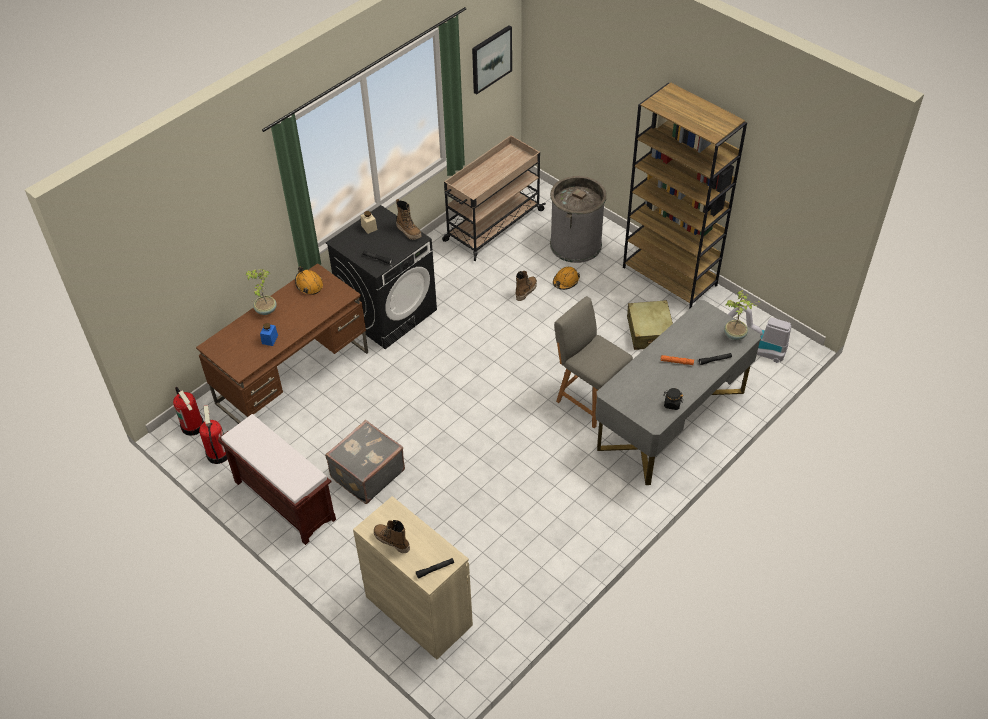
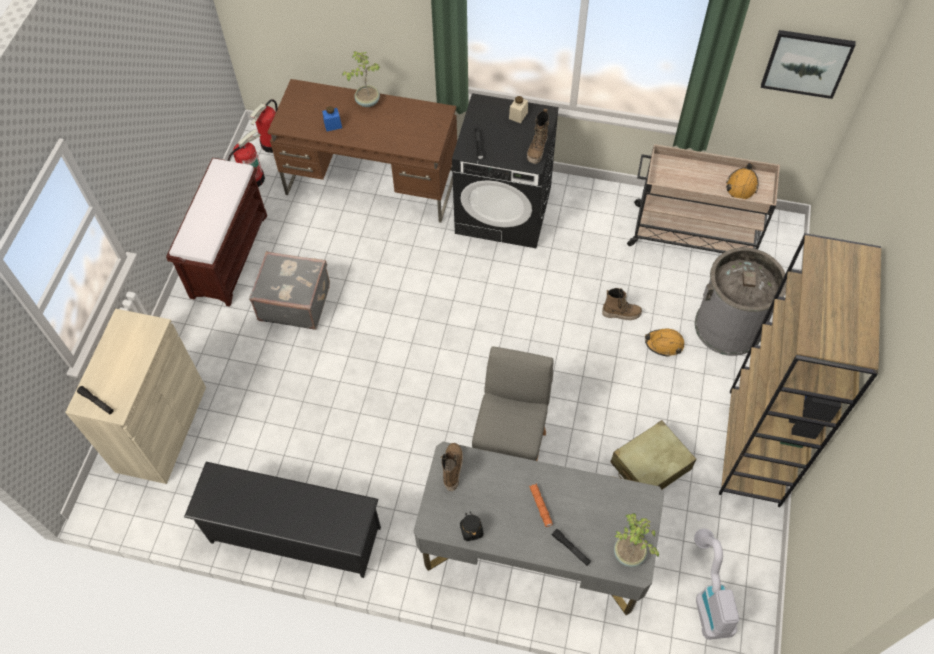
camera: 60 degrees right, 10 degrees up
orange hard hat [295,267,323,295] -> orange hard hat moved to [726,163,758,199]
boot [374,520,410,553] -> boot moved to [441,443,463,491]
none -> black shoe rack [184,462,381,578]

